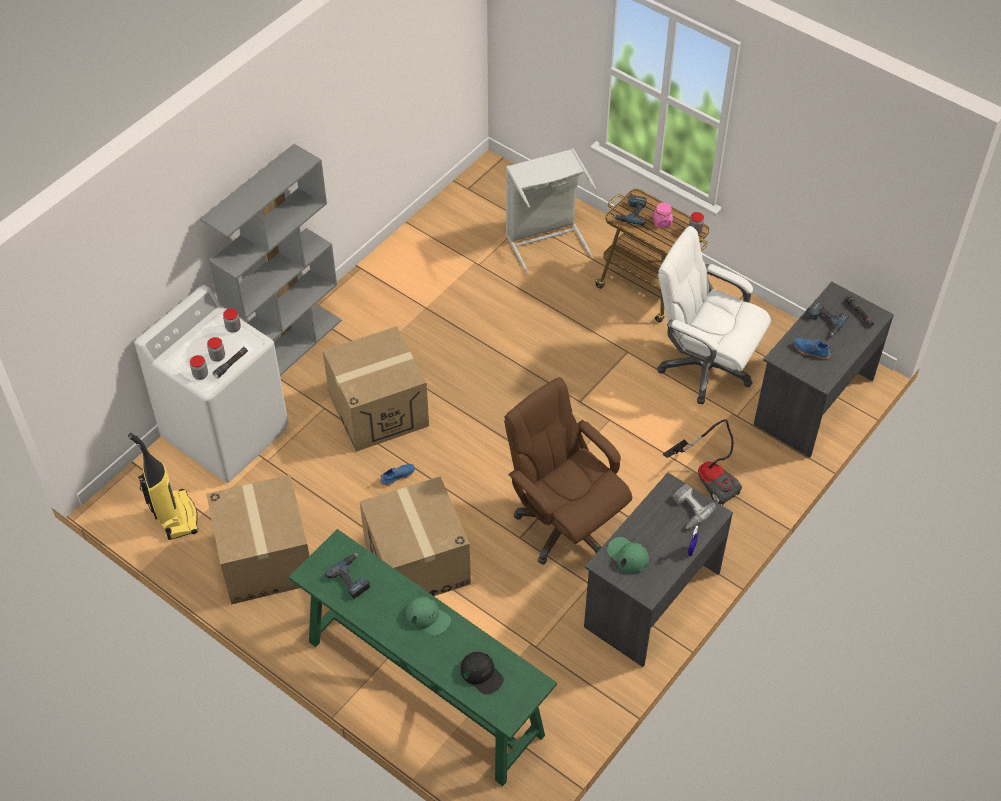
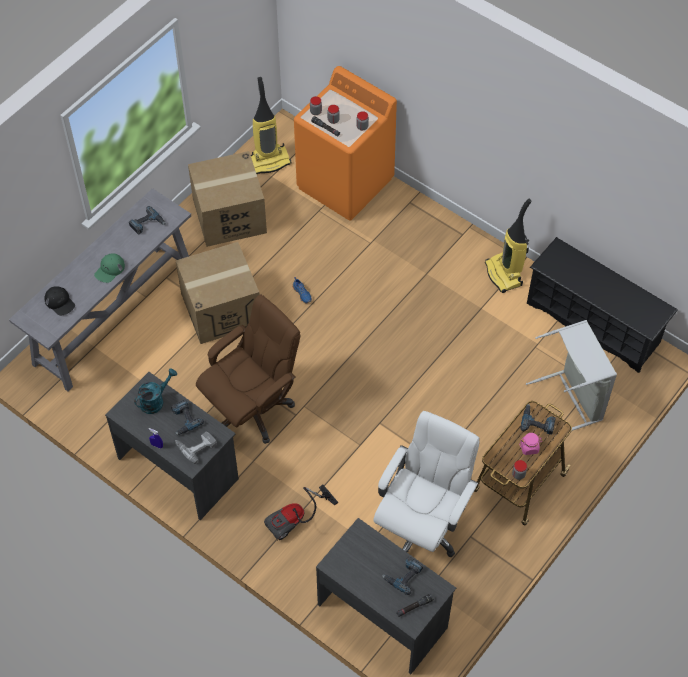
camera: 90 degrees right, 5 degrees up
white washing machine [135,285,289,483] -> orange washing machine [294,66,397,221]
grey bookcase [200,144,342,376] -> none
green console table [289,529,557,786] -> grey console table [9,188,191,392]
cardboard box [323,326,429,452] -> none
black cap [461,652,504,694] -> black cap turned 90 degrees counterclockwise [45,286,75,316]
green cap [607,537,649,574] -> turquoise watering can [134,368,177,414]
blue shoe [794,338,832,359] -> none
none -> power drill [171,399,204,435]
none -> vacuum cleaner [485,199,532,293]
none -> black shoe rack [527,237,678,373]

